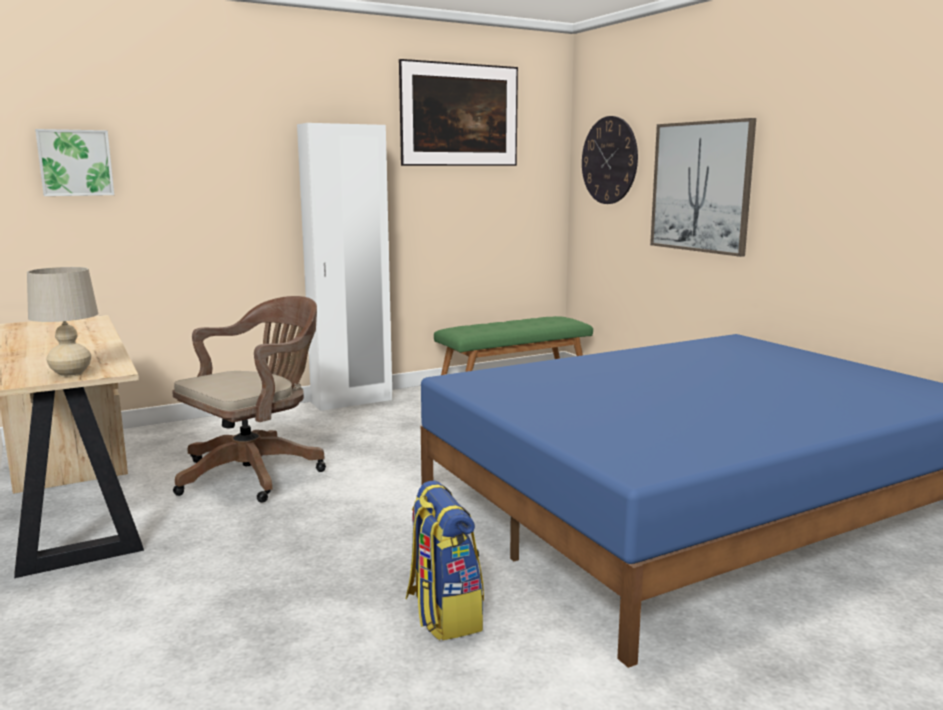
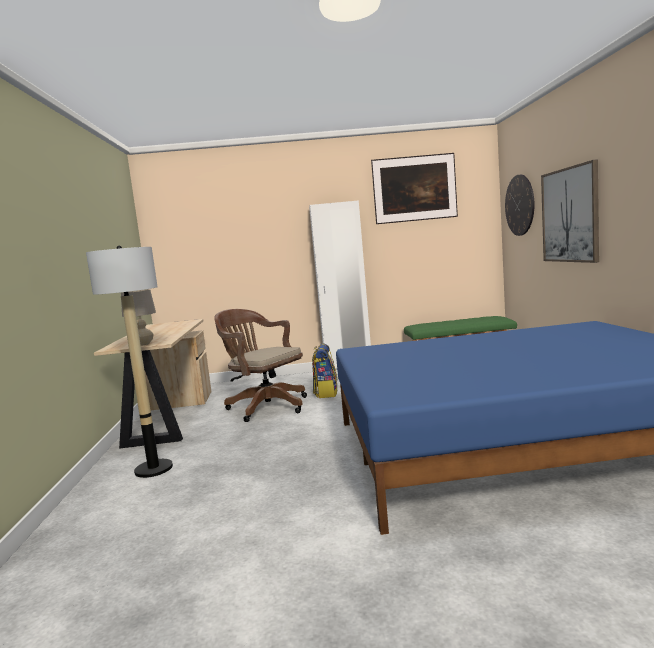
camera: 25 degrees right, 5 degrees down
picture [35,129,114,196] -> none
brown office chair [172,296,326,503] -> brown office chair turned 120 degrees counterclockwise [214,309,307,422]
backpack [406,480,484,641] -> backpack moved to [312,344,337,398]
none -> floor lamp [86,246,173,478]

